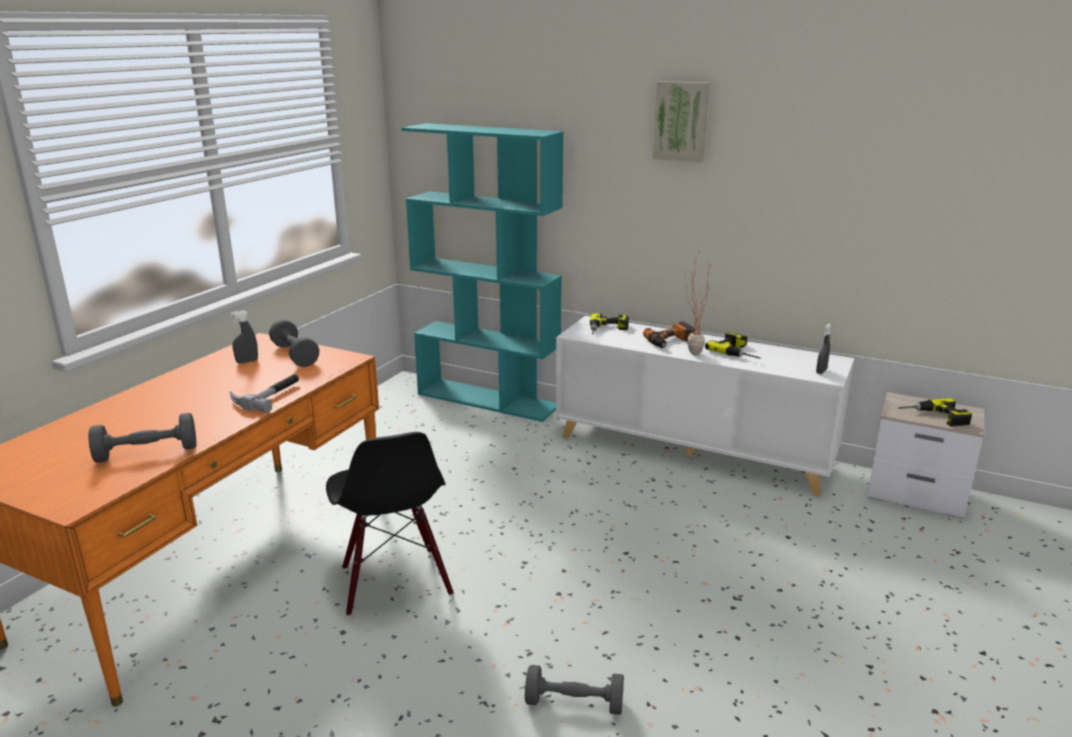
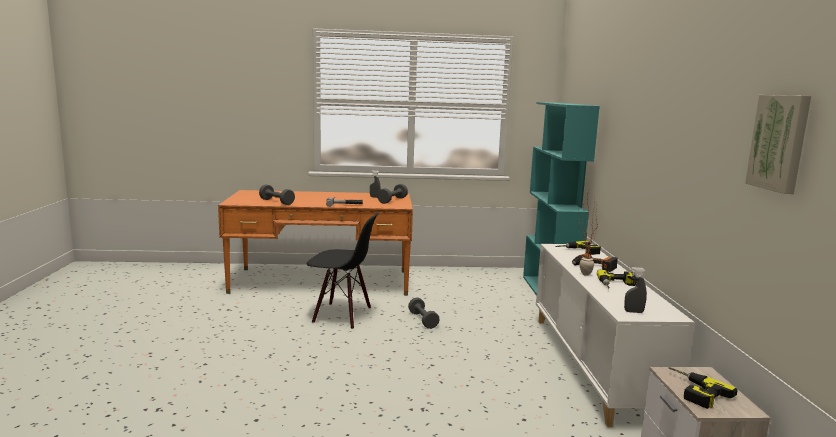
camera: 60 degrees right, 10 degrees down
black chair [326,432,454,616] -> black chair turned 120 degrees counterclockwise [306,212,380,329]
grey dumbbell [525,665,624,715] -> grey dumbbell moved to [408,297,440,329]
picture [653,81,709,163] -> picture moved to [745,95,811,194]

